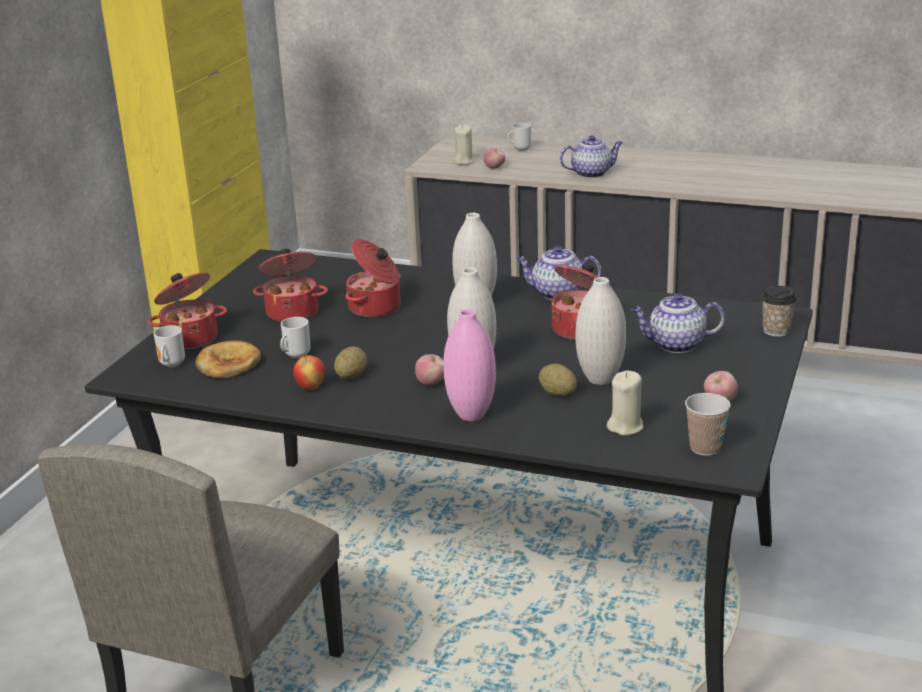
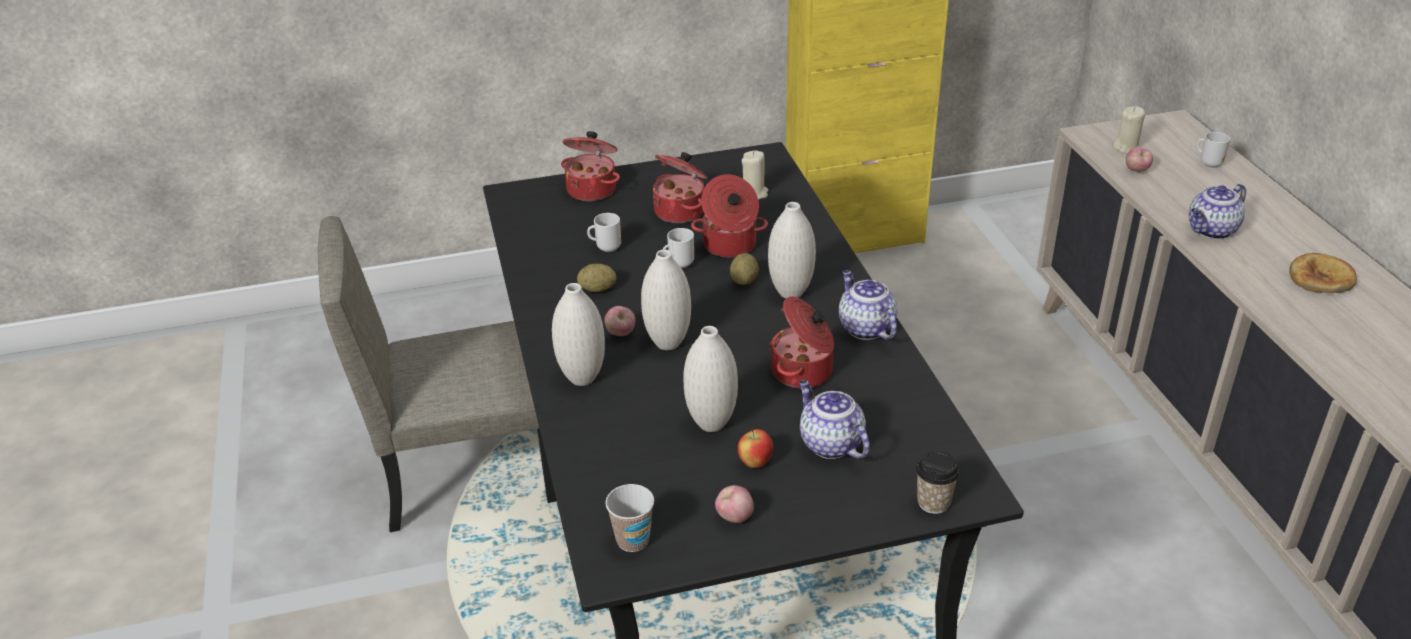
camera: 55 degrees right, 10 degrees up
mug [153,325,185,367] -> mug moved to [662,228,694,268]
bread [195,340,261,379] -> bread moved to [1289,253,1357,293]
apple [293,354,325,390] -> apple moved to [738,429,773,468]
pink vase [443,309,496,421] -> white vase [552,283,605,386]
potato [539,364,577,396] -> potato moved to [730,253,759,285]
teapot [560,135,623,178] -> teapot turned 105 degrees clockwise [1189,184,1246,239]
beige candle [607,370,644,436] -> beige candle moved to [742,150,768,200]

